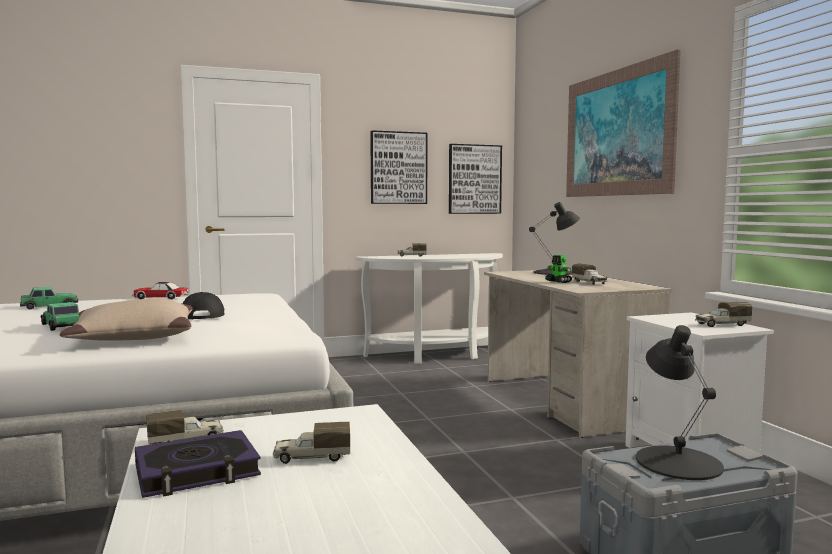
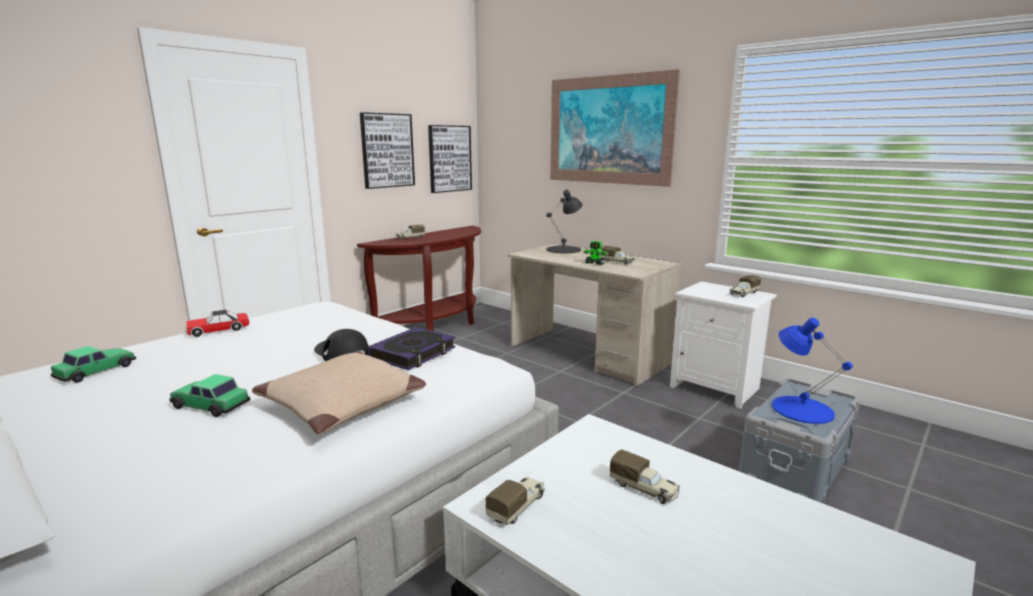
camera: 30 degrees left, 10 degrees up
book [135,430,261,498] -> book moved to [367,327,455,370]
toy truck [273,422,350,464] -> toy truck turned 105 degrees counterclockwise [610,449,680,504]
white console table [355,253,503,364] -> brown console table [357,226,481,331]
black table lamp [636,325,724,480] -> blue table lamp [772,318,853,424]

